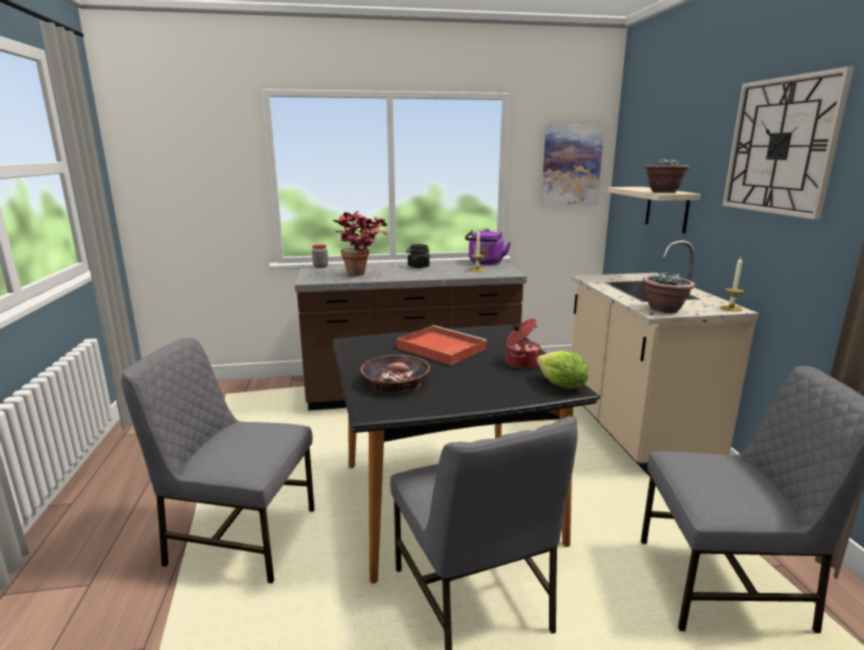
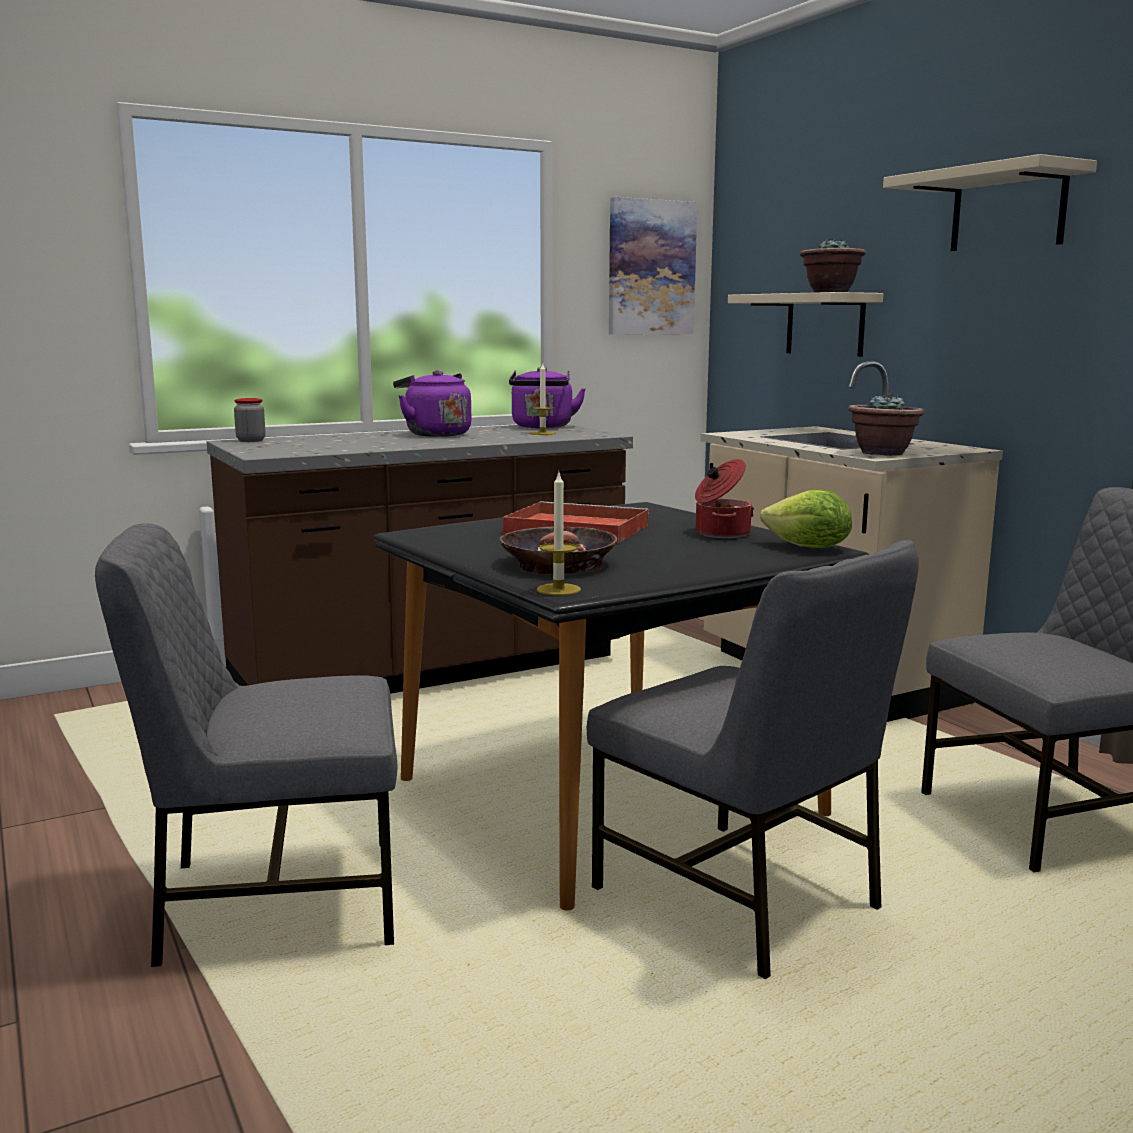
camera: 20 degrees left, 5 degrees down
potted plant [333,211,388,276] -> none
black jar [406,244,430,268] -> purple kettle [393,370,471,437]
candle [720,257,744,312] -> candle moved to [537,473,581,596]
wall clock [722,66,854,220] -> beige shelf [883,154,1097,251]

